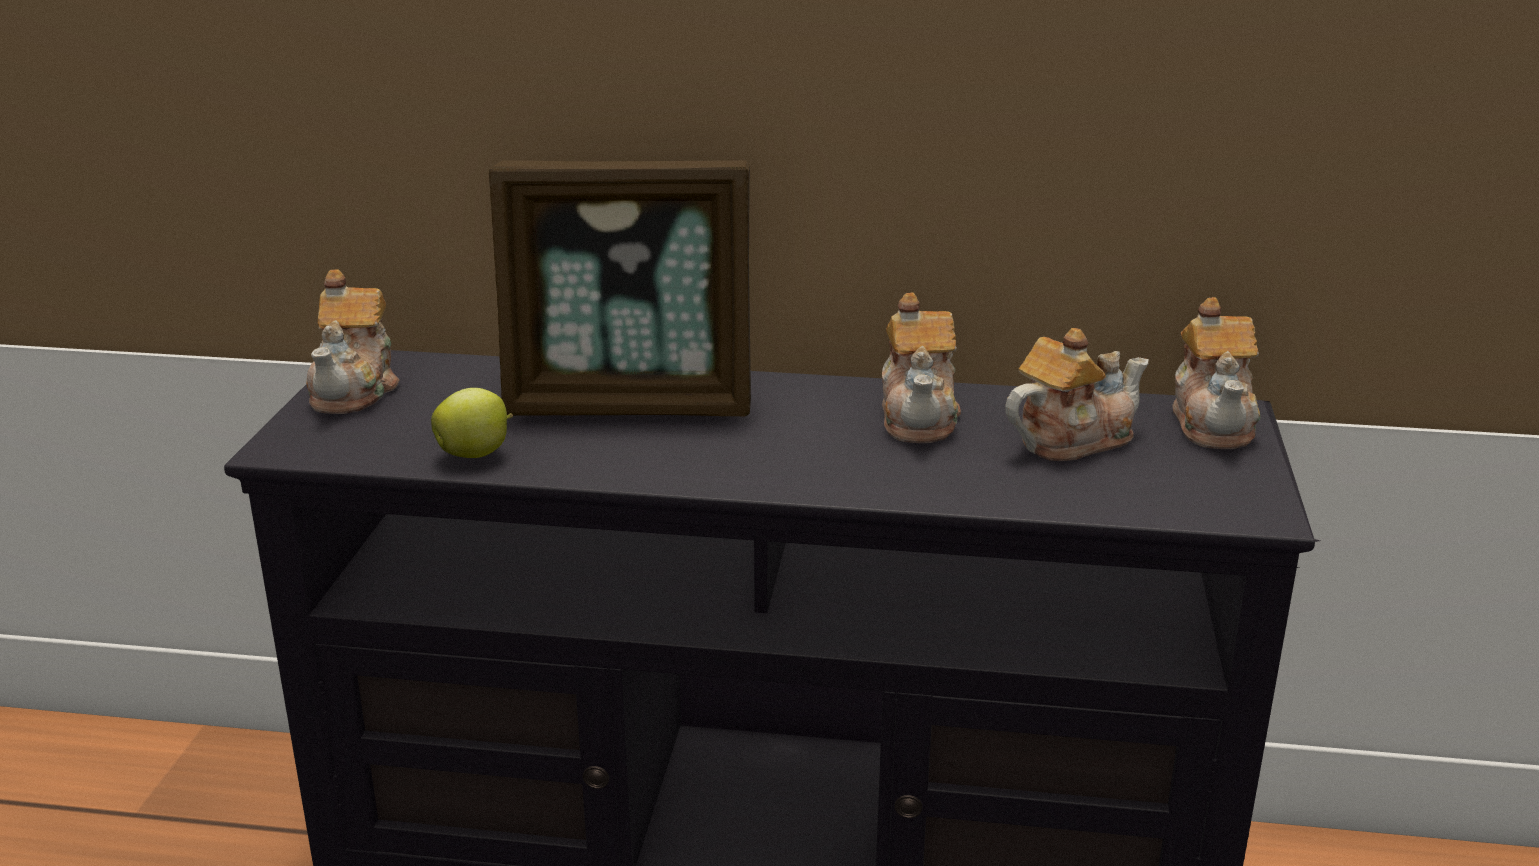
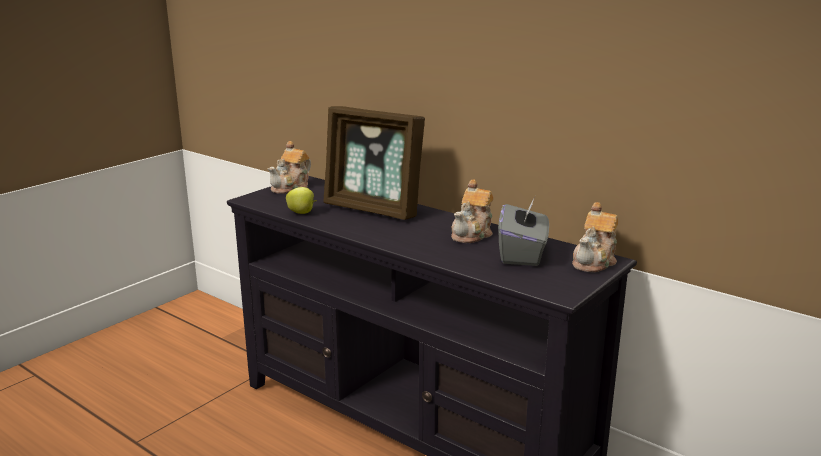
camera: 30 degrees right, 5 degrees down
teapot [1005,328,1149,461] -> grey tissue box [498,198,549,266]

